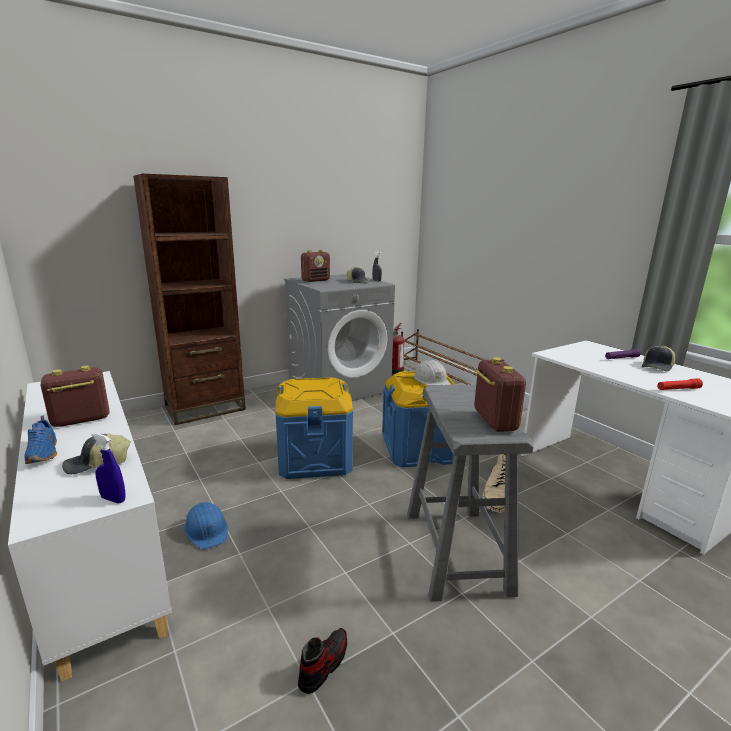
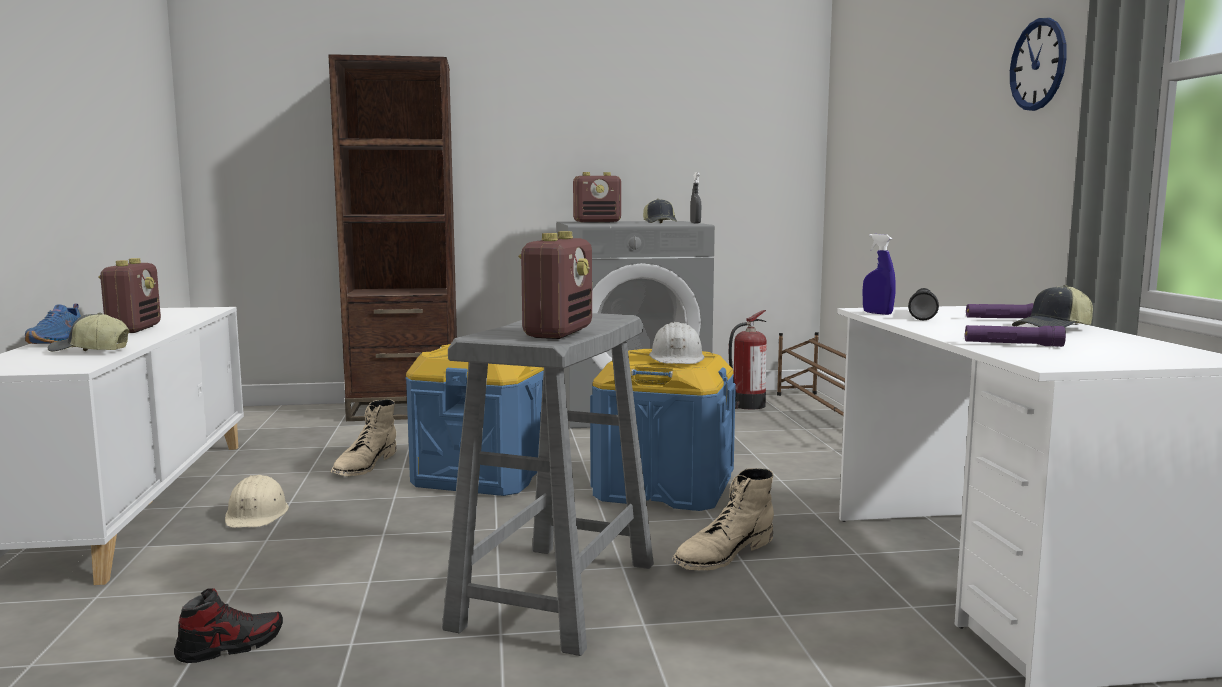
camera: 25 degrees right, 10 degrees down
radio [41,366,110,427] -> radio turned 90 degrees clockwise [98,258,161,333]
blue spray bottle [91,433,126,503] -> blue spray bottle moved to [863,234,896,315]
blue hard hat [184,502,228,549] -> beige hard hat [225,475,289,528]
red flashlight [657,378,703,390] -> purple flashlight [965,325,1066,347]
none -> beige boot [331,399,396,476]
none -> black flashlight [908,288,939,320]
none -> wall clock [1010,18,1067,111]

